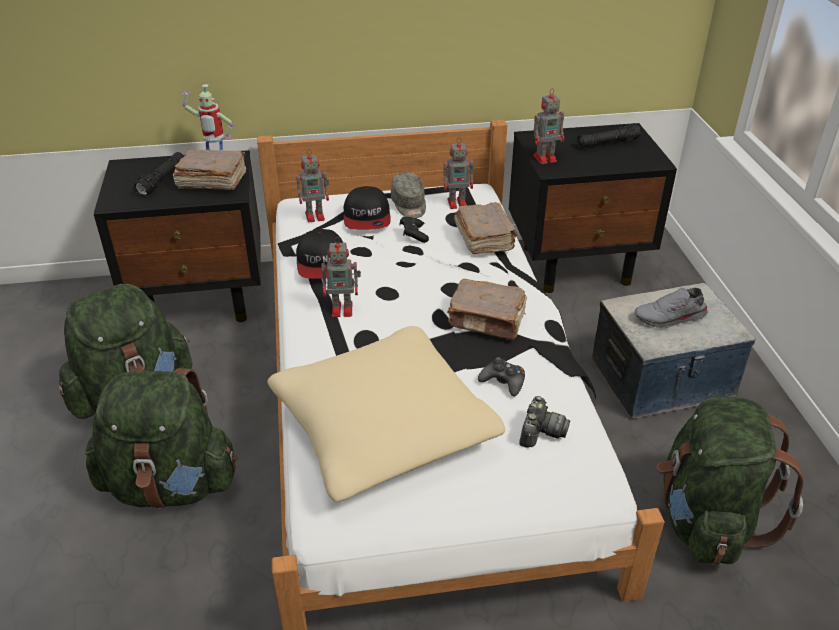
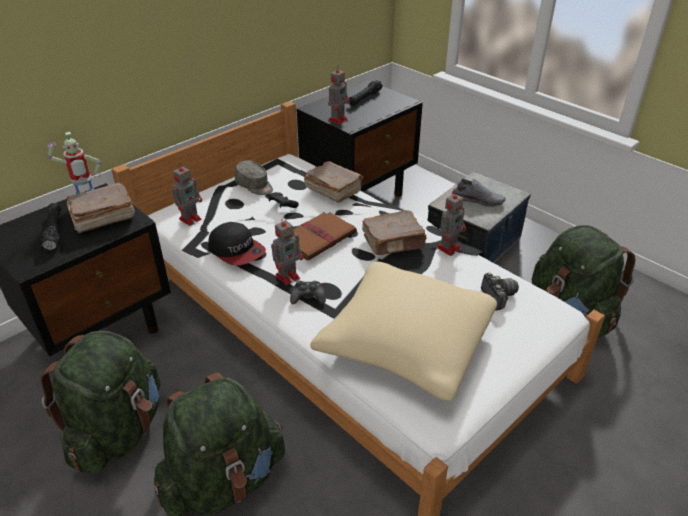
camera: 35 degrees left, 0 degrees up
cap [344,186,391,230] -> none
toy robot [444,137,474,209] -> toy robot moved to [436,190,466,256]
black game controller [478,357,525,397] -> black game controller moved to [290,280,326,304]
grey shoe [635,288,708,328] -> grey shoe turned 120 degrees counterclockwise [452,178,506,207]
none -> brown book [293,210,357,260]

